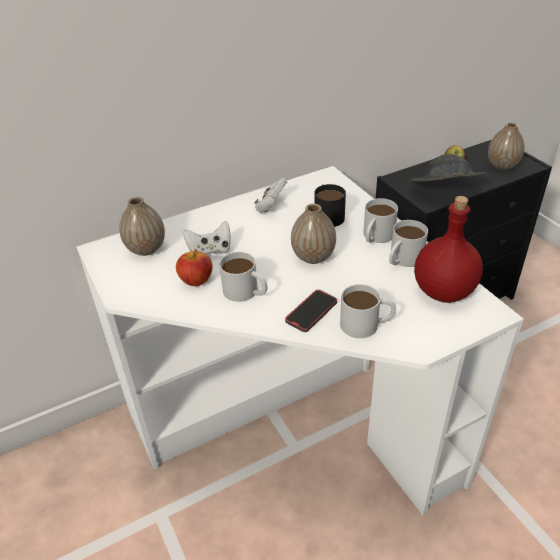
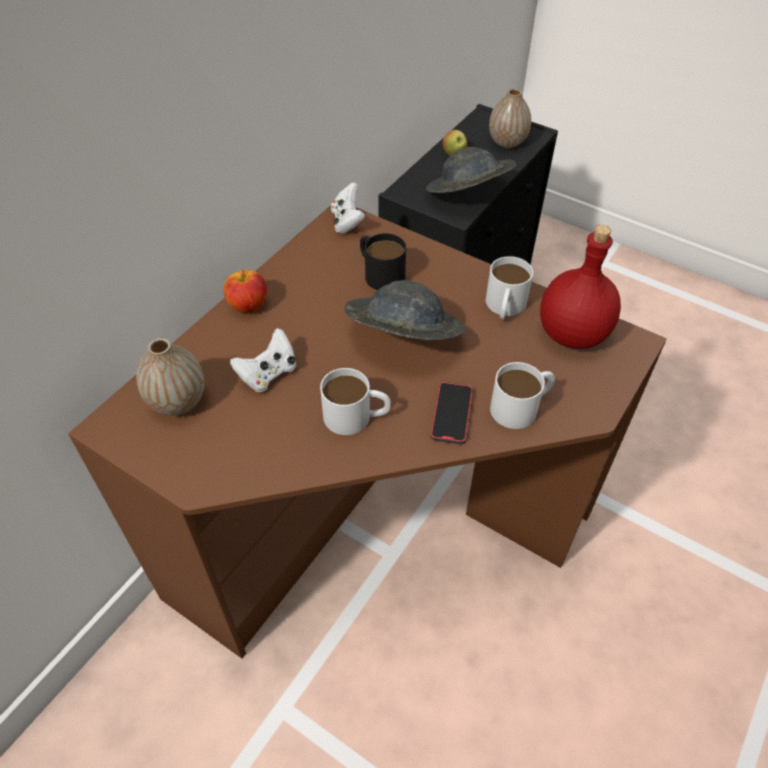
camera: 30 degrees left, 10 degrees up
white desk [76,166,524,515] -> brown desk [68,206,667,659]
apple [176,251,213,286] -> apple moved to [223,270,267,313]
white game controller [254,178,288,213] -> white game controller moved to [331,182,365,234]
vase [291,204,336,264] -> grey hat [344,280,466,340]
white mug [363,198,398,243] -> none

